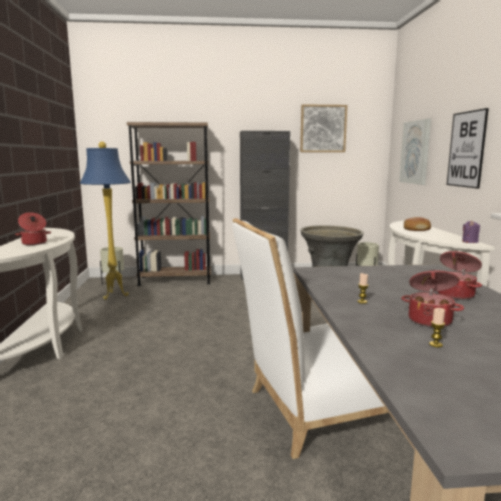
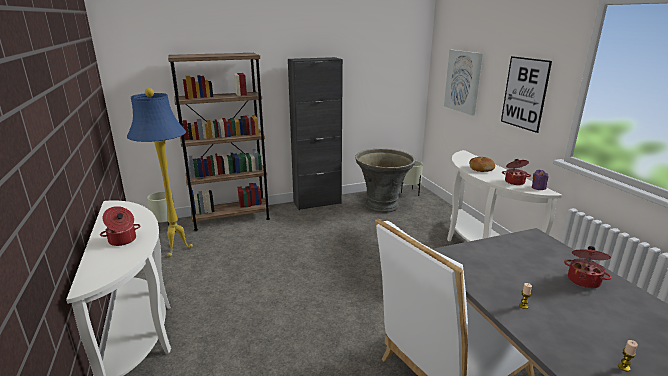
camera: 15 degrees left, 10 degrees up
picture [300,104,347,152] -> none
cooking pot [401,270,464,327] -> cooking pot moved to [502,159,531,185]

